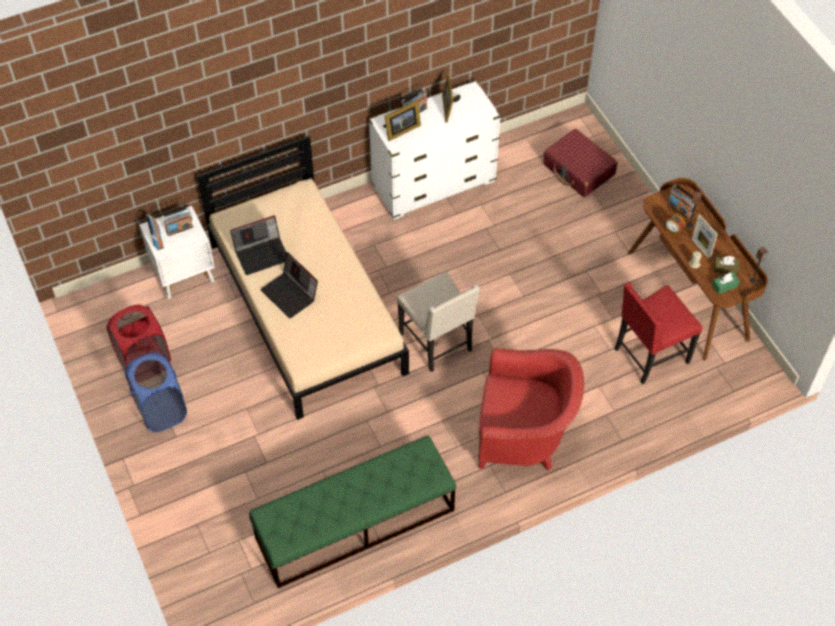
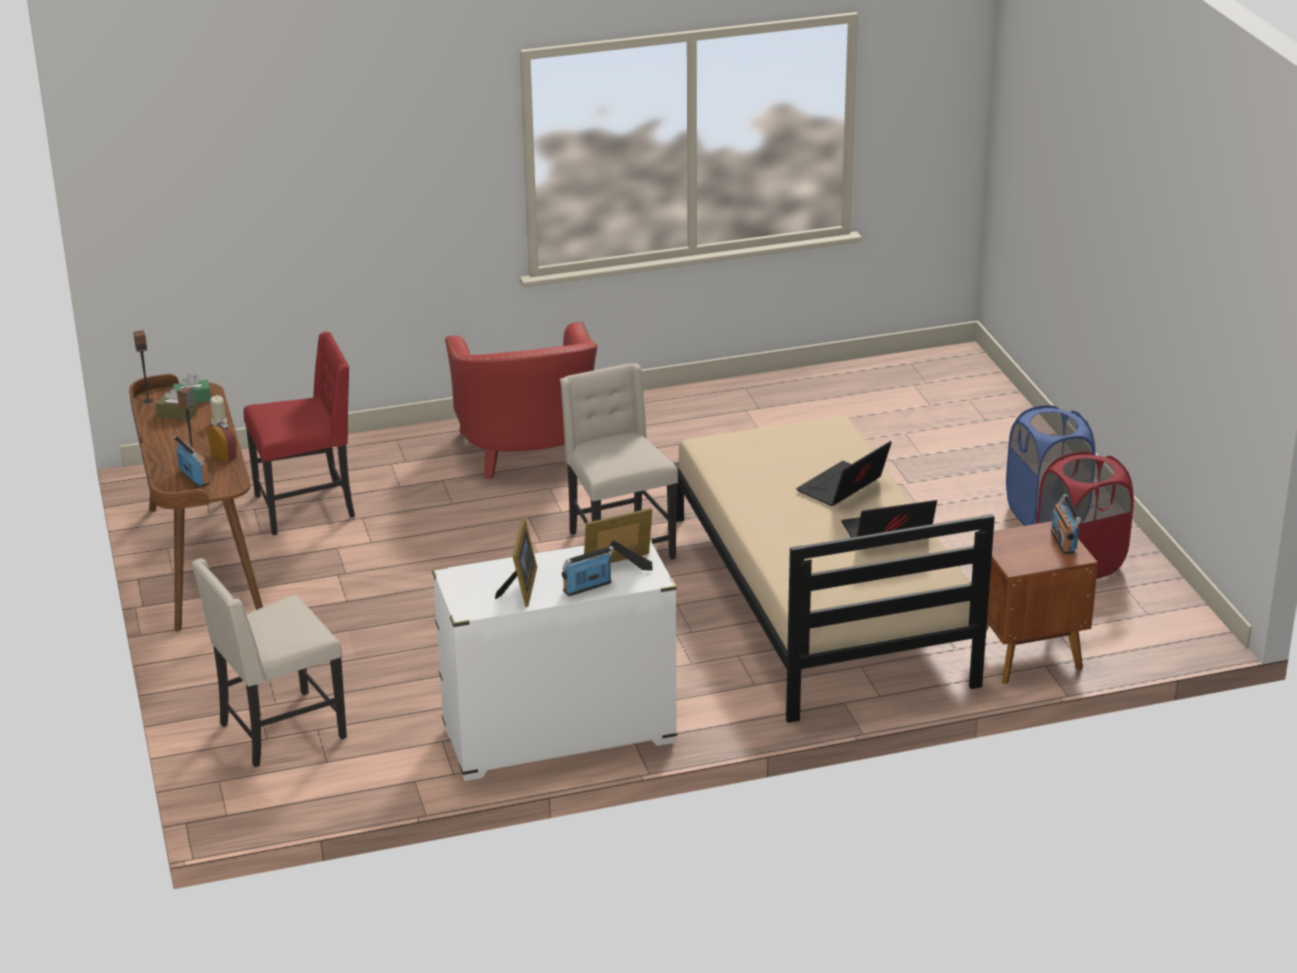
camera: 170 degrees left, 25 degrees down
white nightstand [139,206,215,299] -> brown nightstand [986,521,1098,684]
radio [161,207,193,236] -> none
green bench [249,436,456,588] -> none
laptop [260,252,318,319] -> laptop turned 105 degrees counterclockwise [796,441,892,506]
red armchair [478,348,584,471] -> red armchair turned 120 degrees counterclockwise [445,322,597,479]
red suitcase [543,129,618,197] -> beige chair [192,559,347,767]
picture frame [691,214,718,259] -> none

